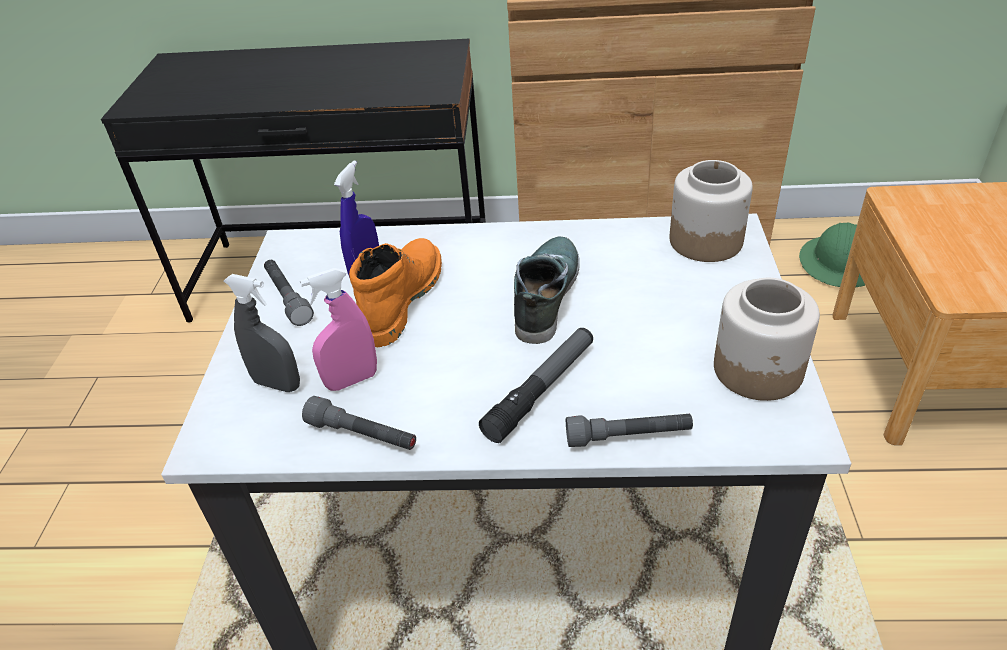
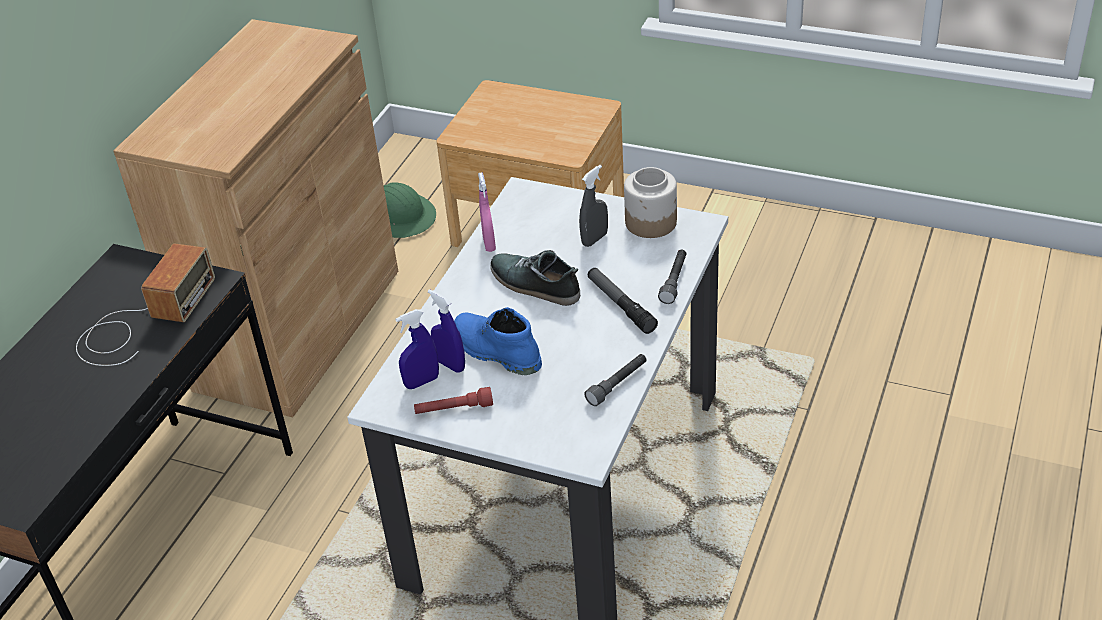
camera: 70 degrees left, 0 degrees up
grey spray bottle [224,274,300,392] -> grey spray bottle moved to [579,165,608,247]
grey flashlight [264,260,314,326] -> red flashlight [414,387,493,414]
pink spray bottle [300,268,377,391] -> pink spray bottle moved to [478,172,496,252]
orange boot [349,238,442,347] -> blue boot [454,307,542,375]
jar [670,160,753,262] -> none
none -> radio [76,243,215,366]
none -> blue spray bottle [395,309,439,389]

